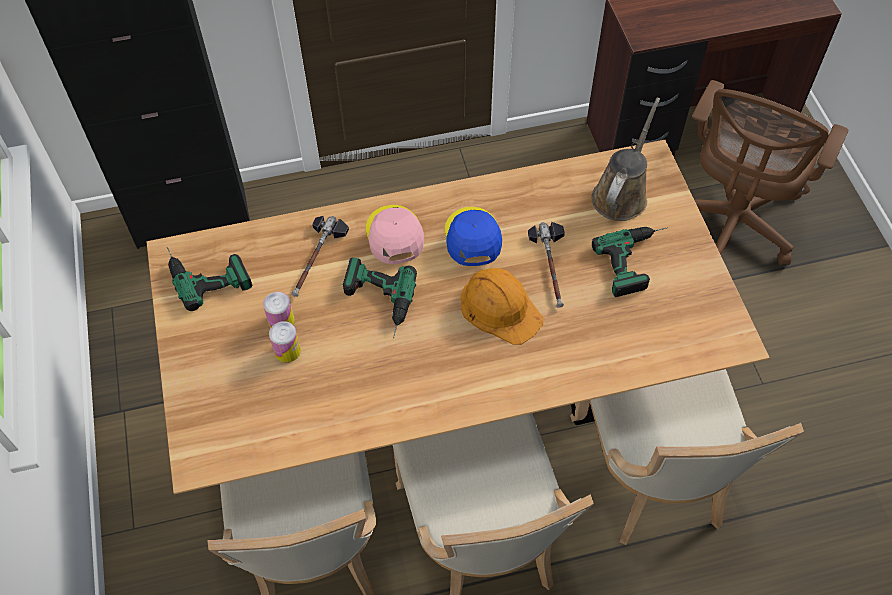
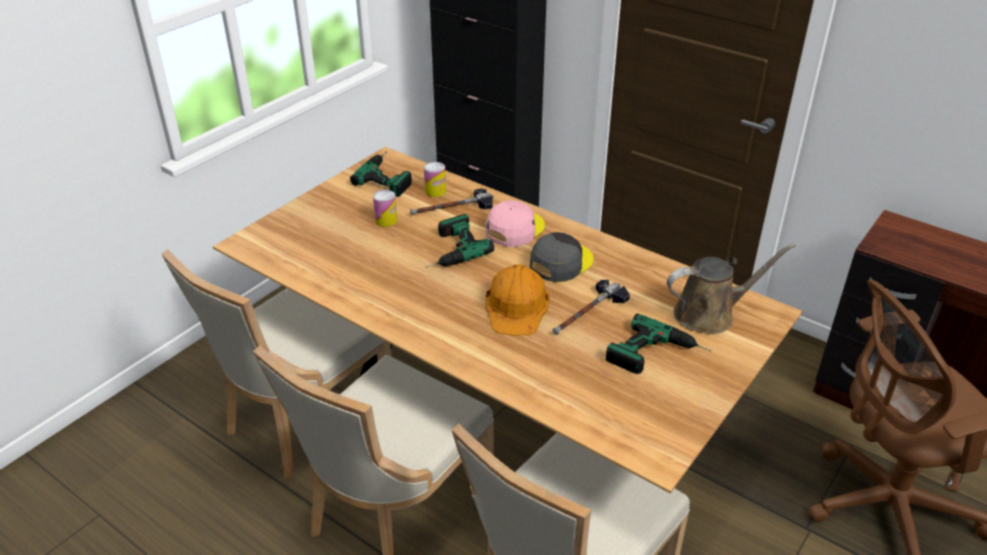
camera: 50 degrees right, 20 degrees down
can [269,321,301,363] -> can moved to [424,162,446,197]
blue cap [445,207,502,266] -> grey cap [530,232,593,282]

